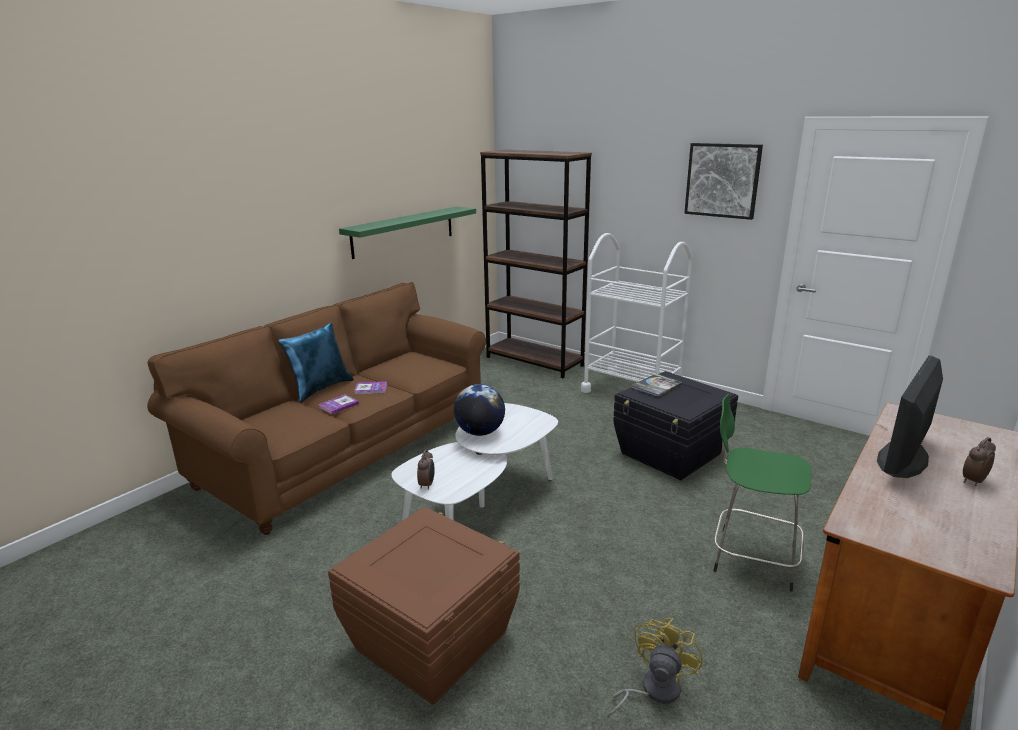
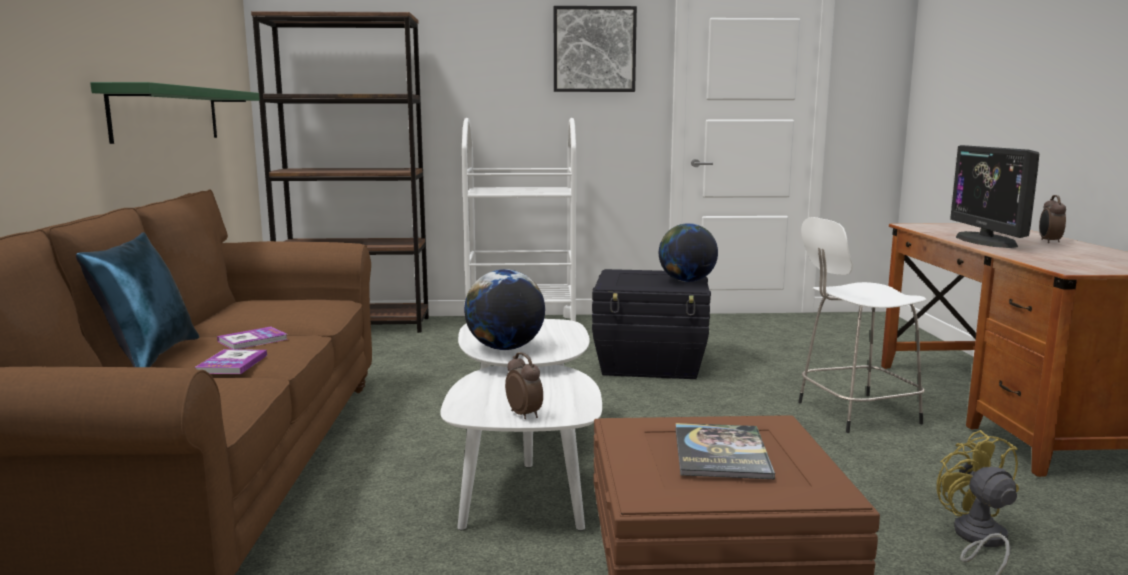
camera: 40 degrees left, 10 degrees down
book [631,374,683,397] -> book moved to [675,423,775,479]
green stool [713,394,811,592] -> white stool [798,217,927,433]
none -> globe [659,223,718,282]

